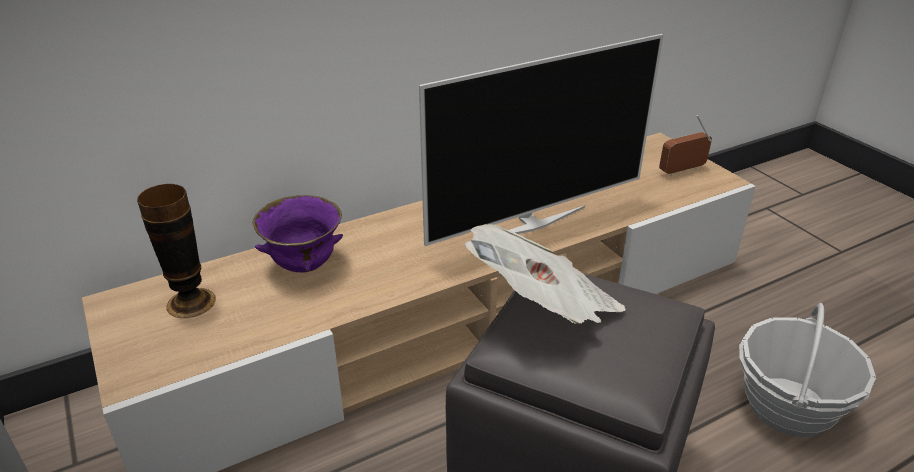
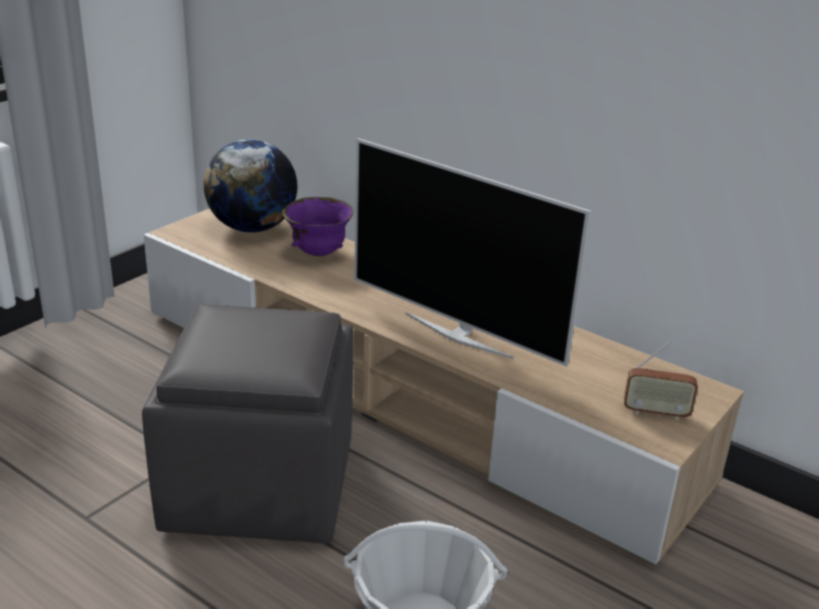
camera: 65 degrees right, 5 degrees down
vase [137,184,216,318] -> globe [204,139,297,232]
newspaper [464,224,626,325] -> none
radio [659,115,712,177] -> radio turned 150 degrees clockwise [624,341,698,421]

